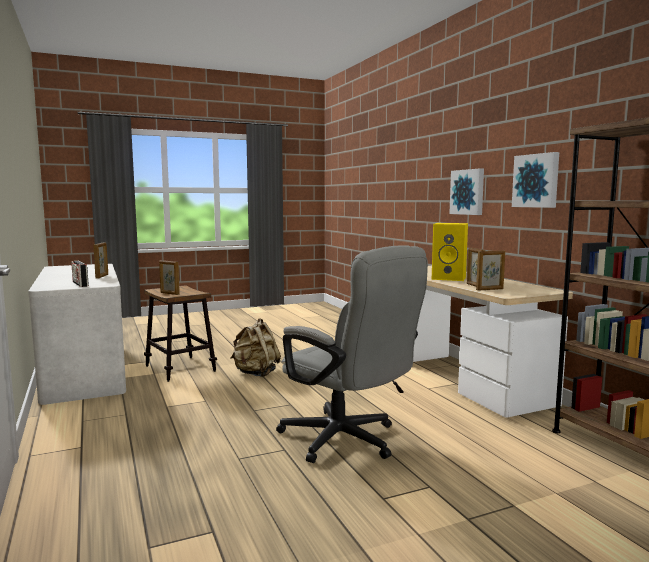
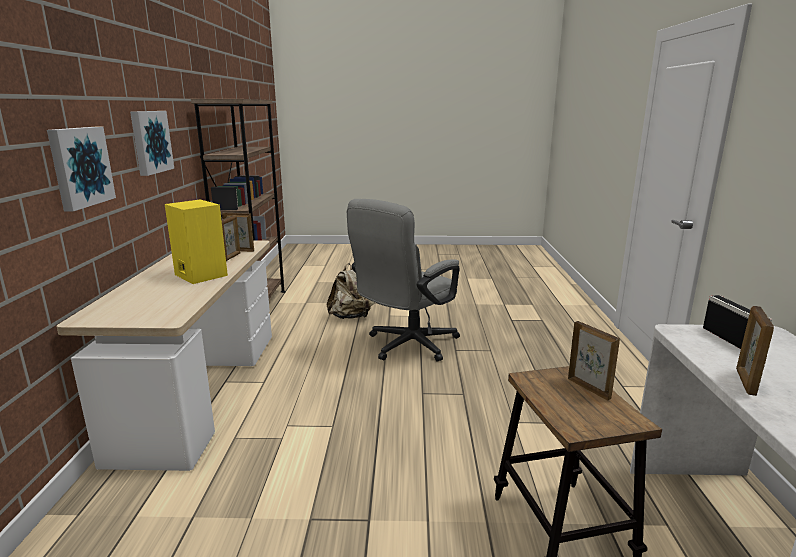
camera: 155 degrees left, 10 degrees up
beige backpack [230,318,281,377] -> beige backpack moved to [327,263,375,319]
grey office chair [276,246,428,463] -> grey office chair turned 120 degrees counterclockwise [347,199,460,362]

